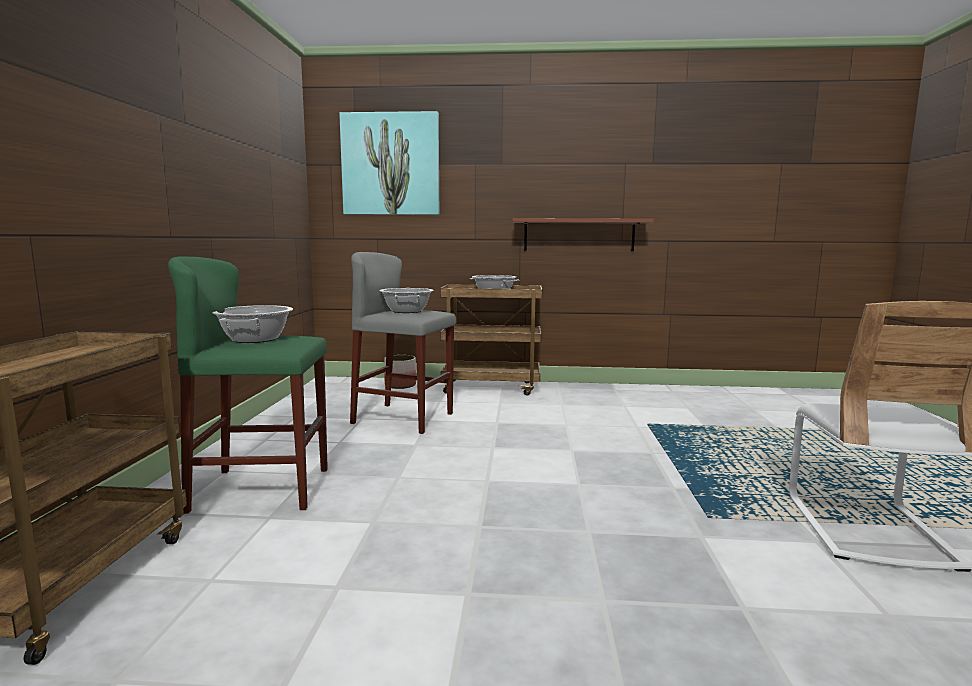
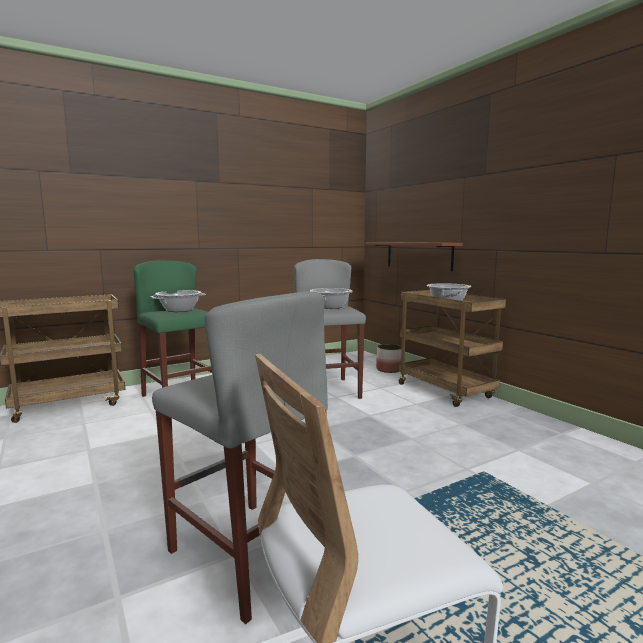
camera: 55 degrees right, 0 degrees up
picture [339,111,439,215] -> none
brown shelf [512,218,654,251] -> brown shelf moved to [365,242,463,271]
none -> grey stool [152,291,328,624]

